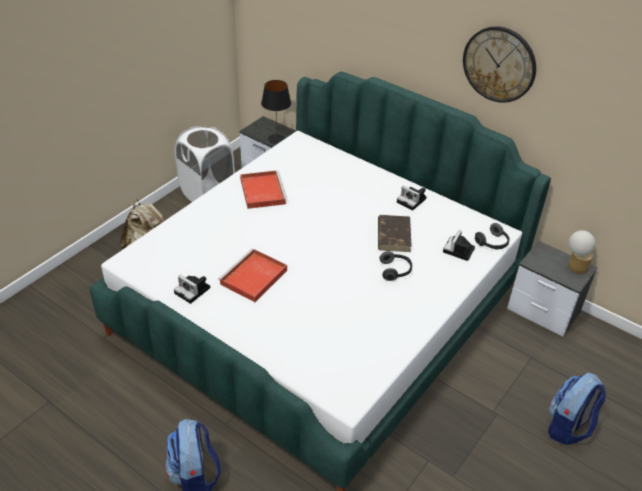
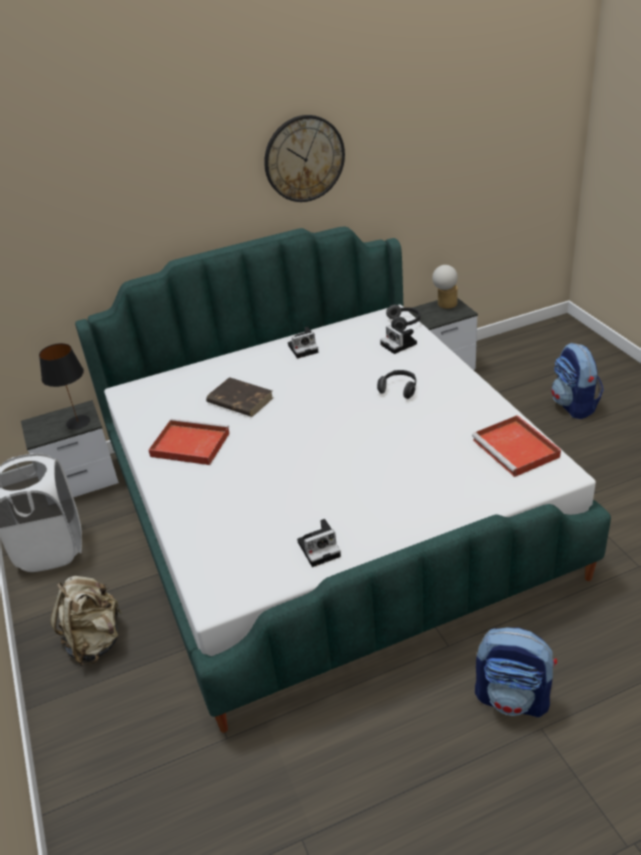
camera: 55 degrees left, 5 degrees down
red tray [218,248,287,302] -> red tray moved to [472,415,561,477]
brown book [378,215,412,252] -> brown book moved to [206,377,273,417]

